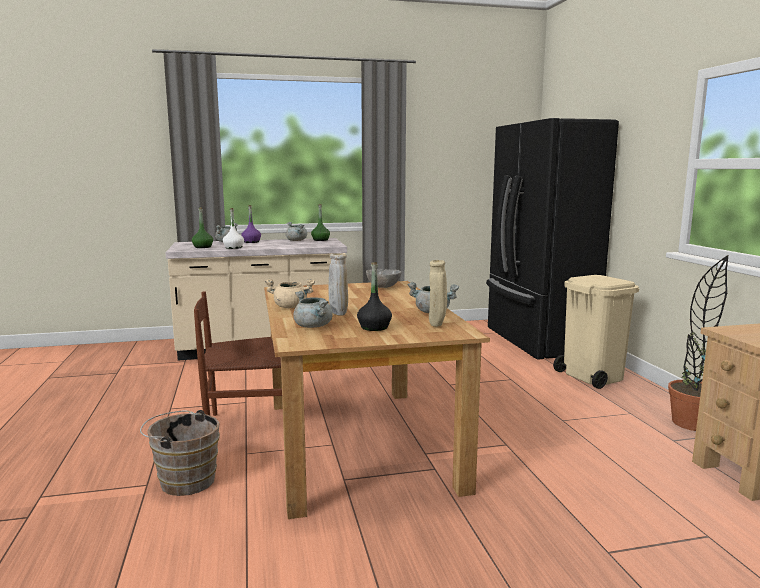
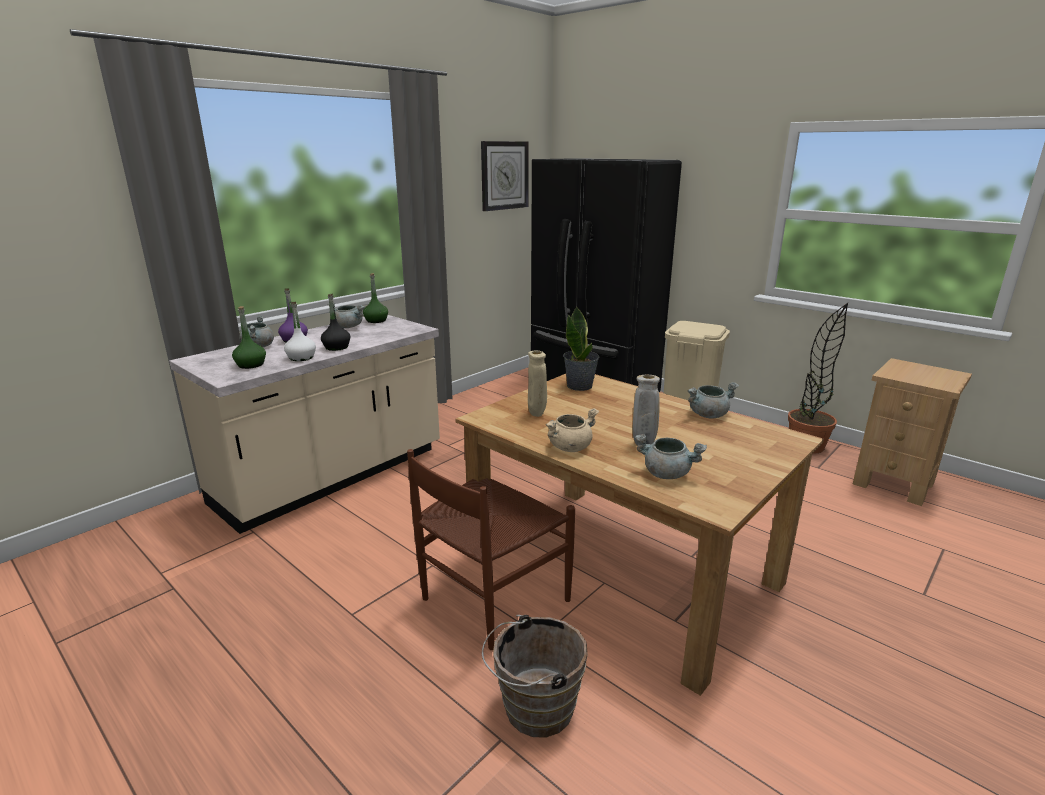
camera: 35 degrees left, 10 degrees up
black bottle [357,262,392,331] -> black bottle moved to [321,294,350,351]
grey bowl [366,269,401,288] -> potted plant [563,306,599,391]
beige vase [429,260,447,327] -> beige vase moved to [528,350,547,417]
none -> wall clock [481,141,529,211]

